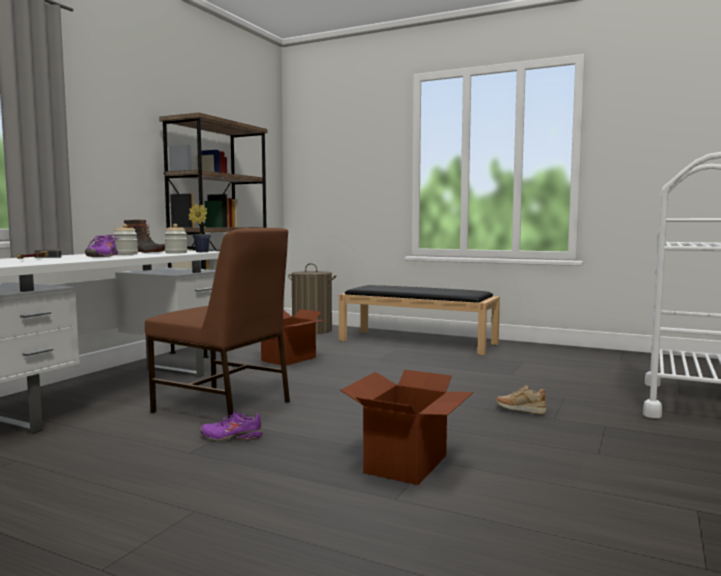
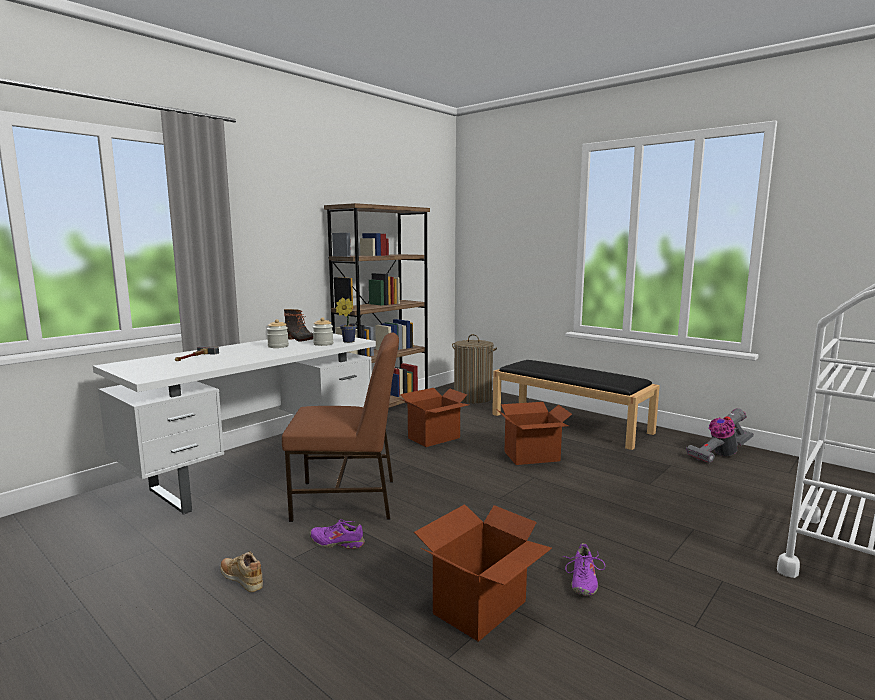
camera: 15 degrees right, 5 degrees up
purple shoe [85,235,120,257] -> purple shoe moved to [562,543,606,596]
brown chair [145,228,290,418] -> brown chair turned 45 degrees counterclockwise [282,333,399,522]
beige shoe [496,385,546,414] -> beige shoe moved to [220,551,263,592]
none -> cardboard box [496,402,572,465]
none -> vacuum cleaner [686,408,754,463]

